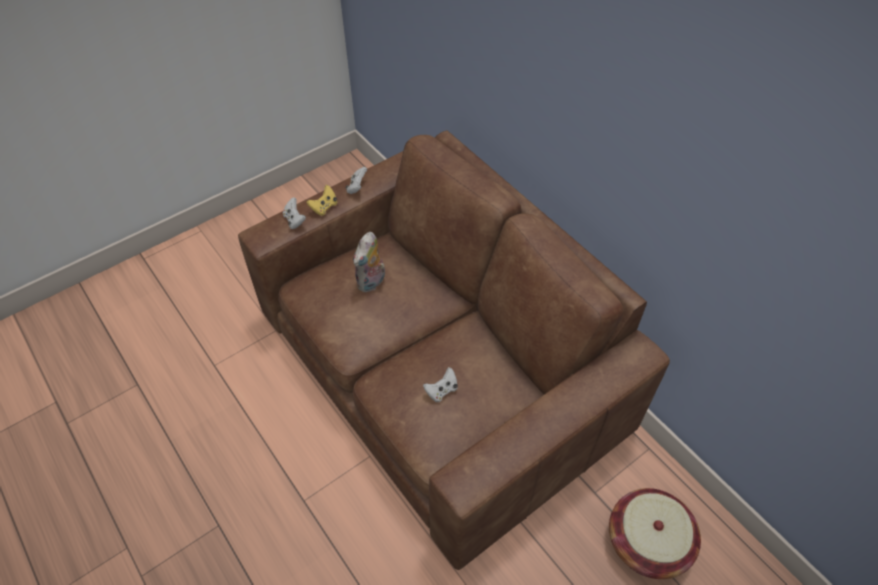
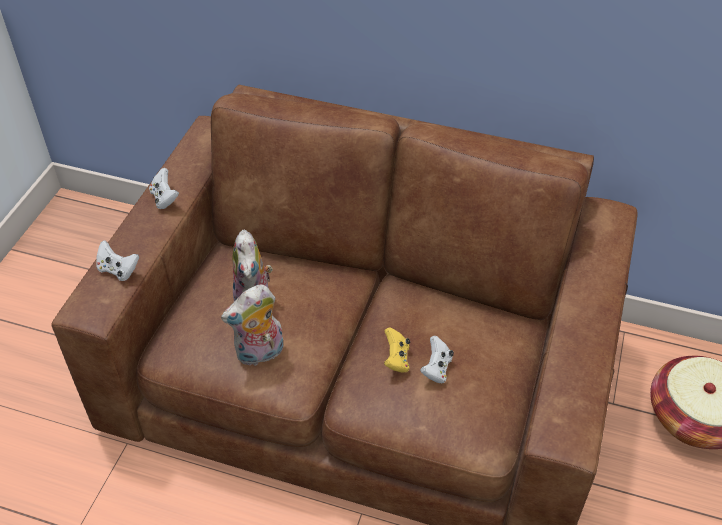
camera: 35 degrees left, 5 degrees down
yellow game controller [307,185,337,216] -> yellow game controller moved to [384,327,410,373]
none -> plush toy [221,285,284,367]

